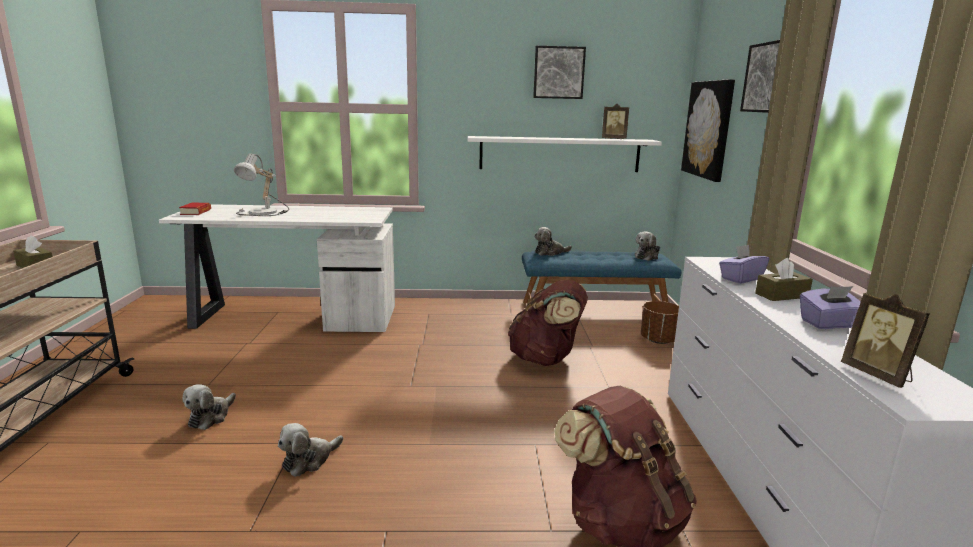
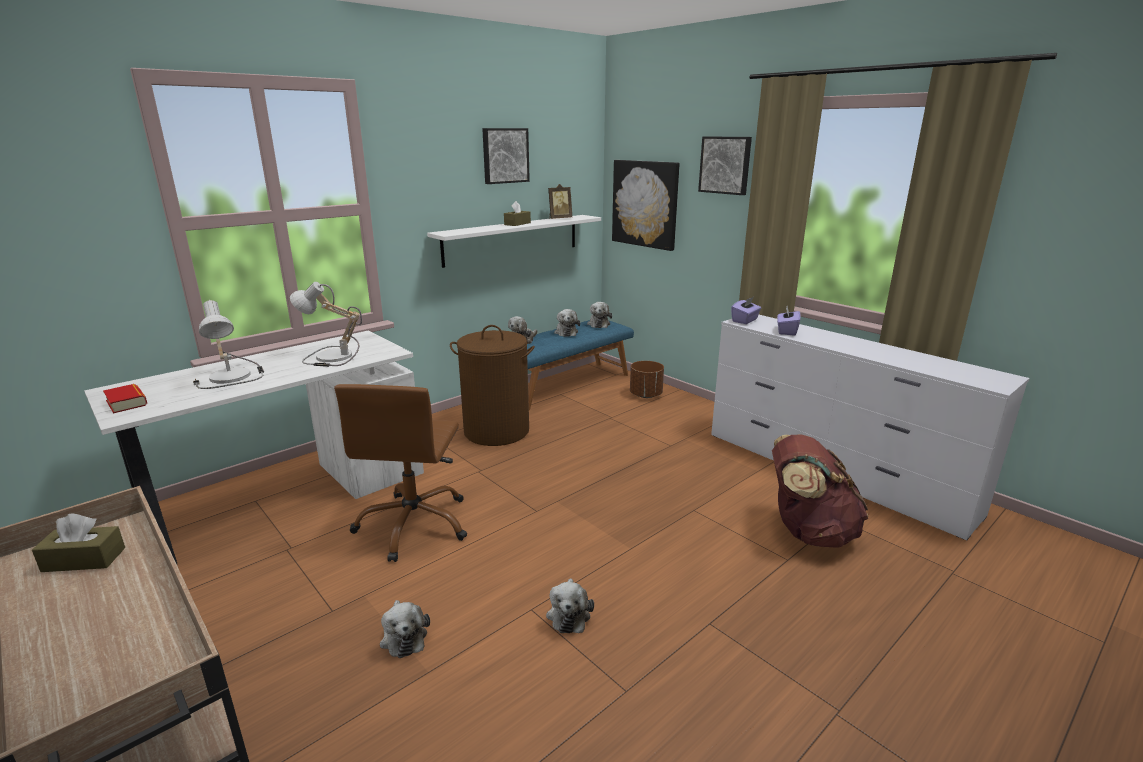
camera: 40 degrees left, 5 degrees up
brown backpack [508,280,588,366] -> none
brown tissue box [755,258,813,301] -> brown tissue box moved to [504,201,531,226]
purple tissue box [800,286,861,329] -> purple tissue box moved to [731,297,761,324]
picture frame [841,293,930,388] -> none
none -> table lamp [290,282,362,367]
none -> brown office chair [334,384,467,562]
none -> brown laundry basket [450,325,535,446]
none -> plush toy [554,309,580,337]

